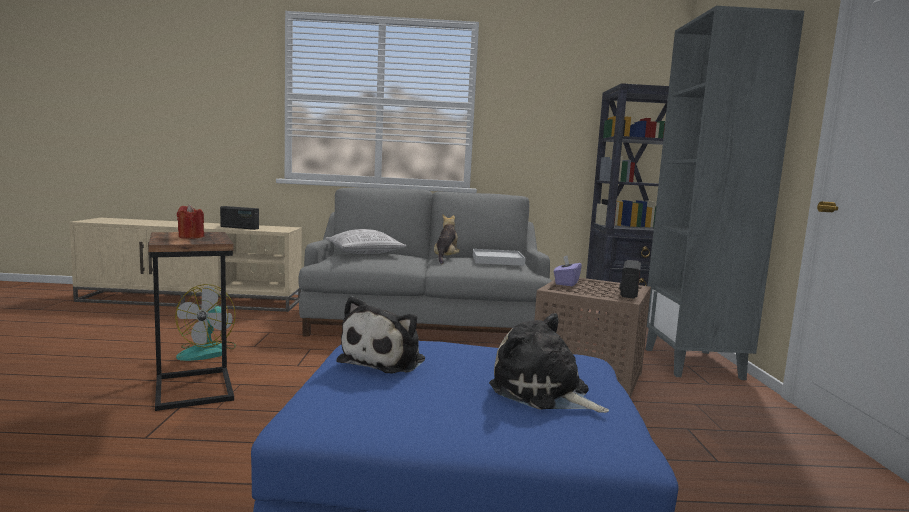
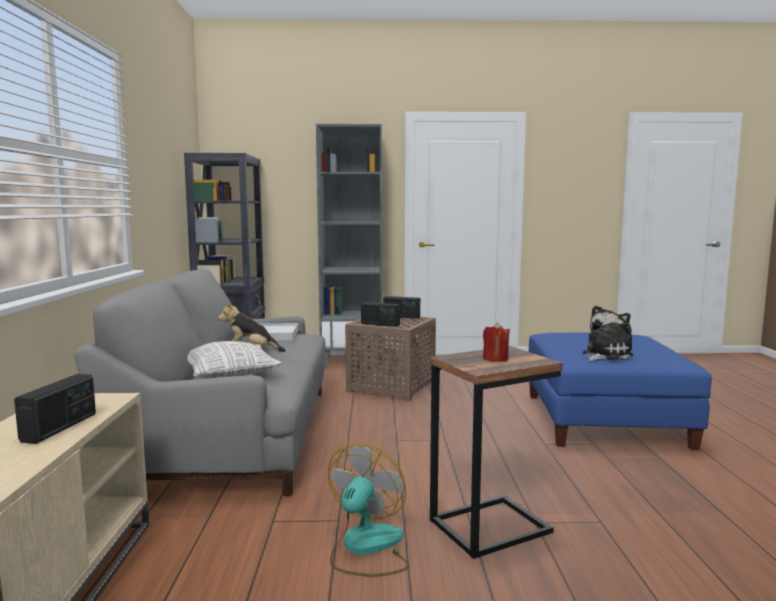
camera: 90 degrees left, 0 degrees up
fan [175,284,236,361] -> fan turned 75 degrees counterclockwise [328,444,409,577]
plush toy [336,296,425,373] -> plush toy turned 60 degrees counterclockwise [583,322,633,361]
purple tissue box [554,256,582,286] -> radio [361,302,400,327]

